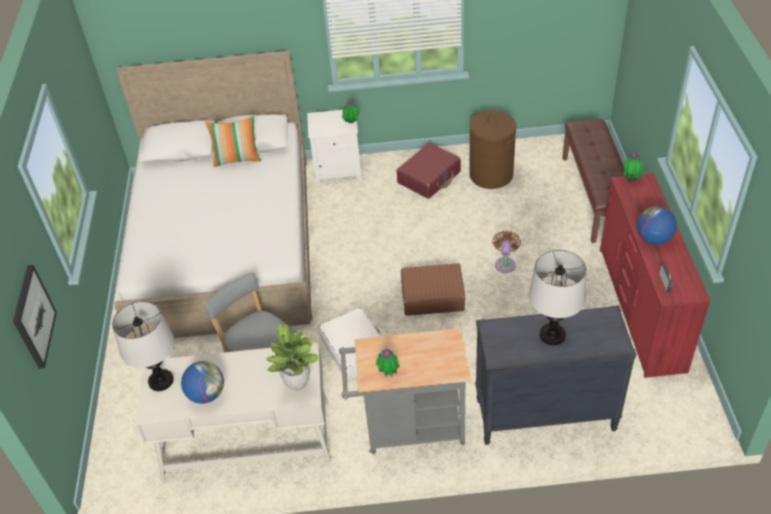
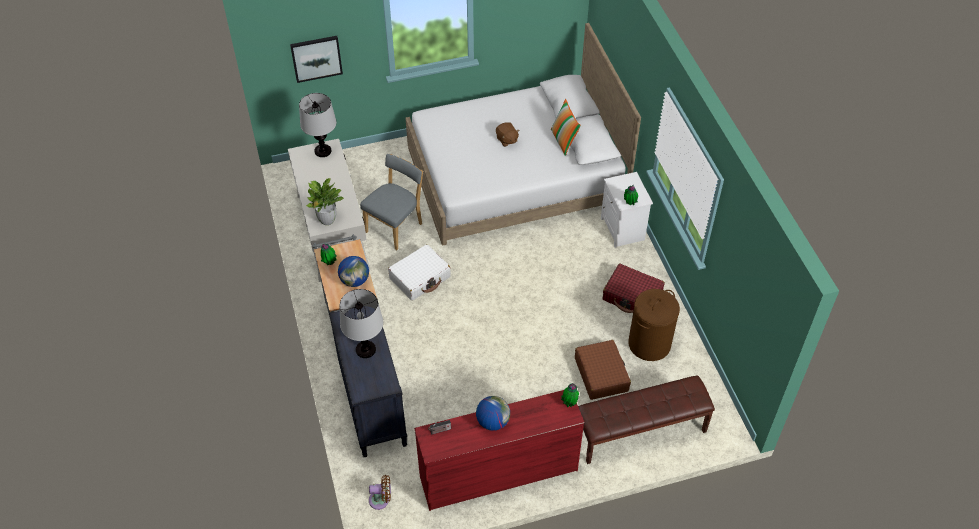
camera: 75 degrees right, 5 degrees up
globe [181,361,224,404] -> globe moved to [338,256,369,287]
brown suitcase [401,263,465,316] -> brown suitcase moved to [575,340,631,400]
brown fan [492,231,521,273] -> brown fan moved to [369,475,391,510]
none -> brown plush toy [496,122,520,147]

